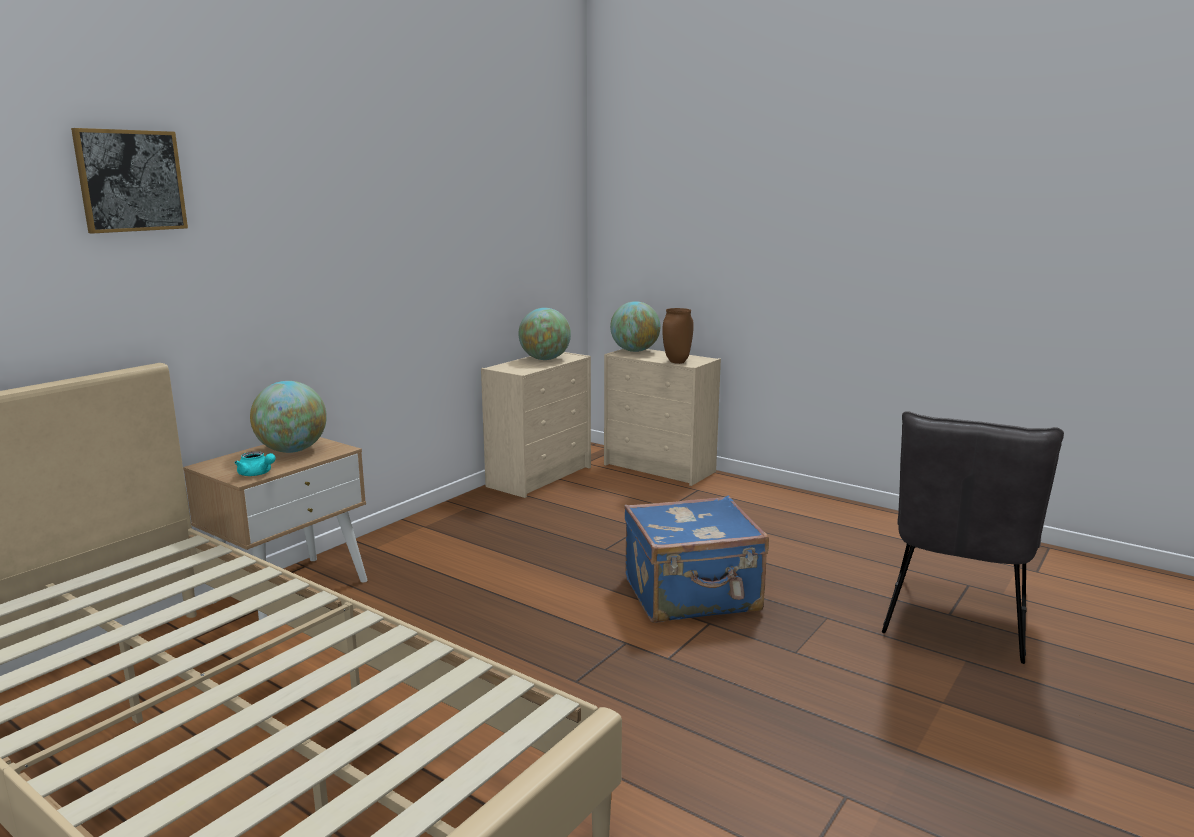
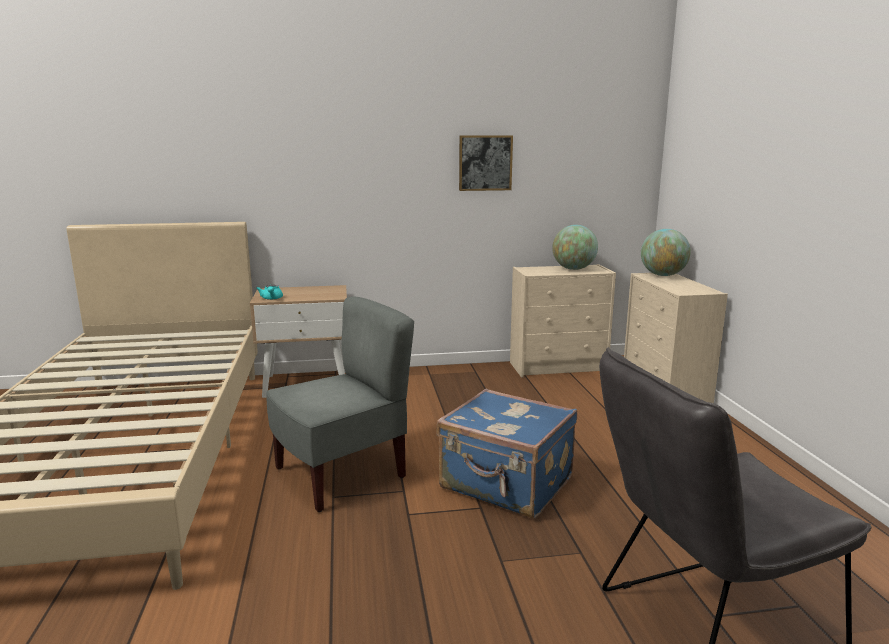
camera: 45 degrees right, 0 degrees up
picture [71,128,188,234] -> picture moved to [459,135,513,191]
globe [250,381,327,453] -> none
brown vase [662,308,694,364] -> none
none -> grey chair [266,297,414,512]

